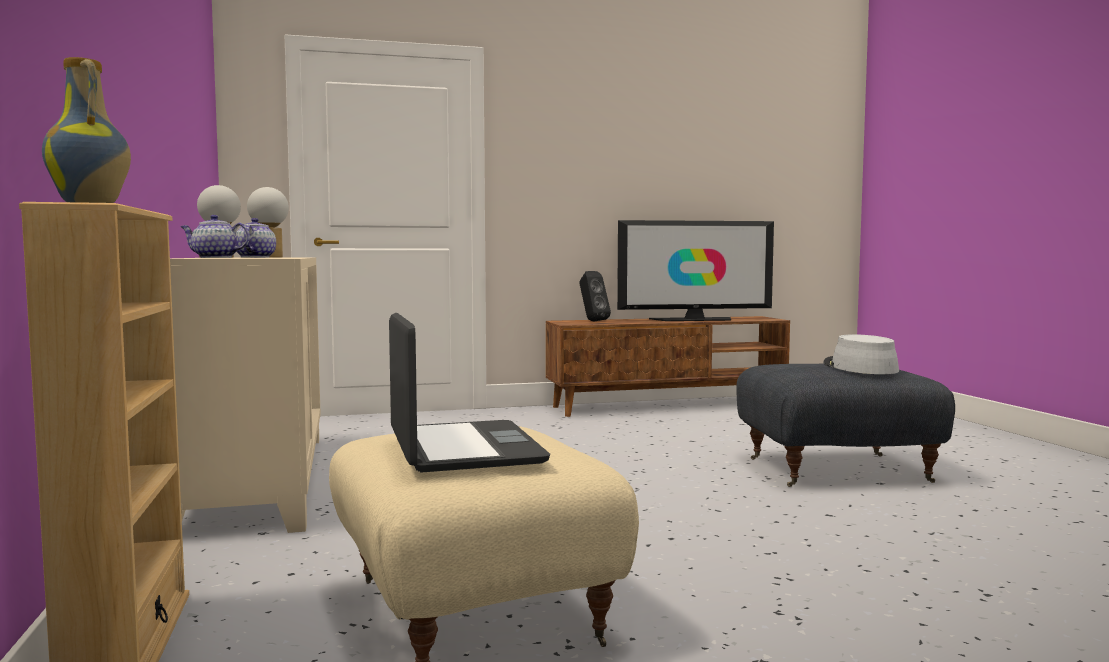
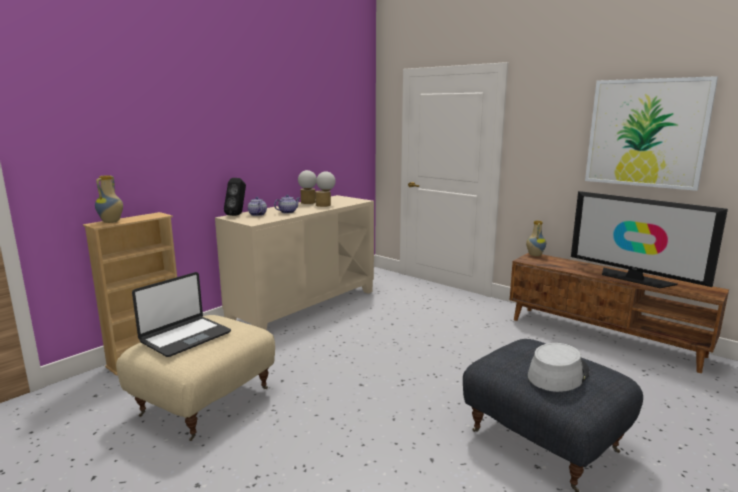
camera: 55 degrees right, 10 degrees up
black speaker [579,271,611,321] -> black speaker moved to [224,178,246,216]
none -> vase [526,221,546,256]
none -> picture [585,76,718,191]

